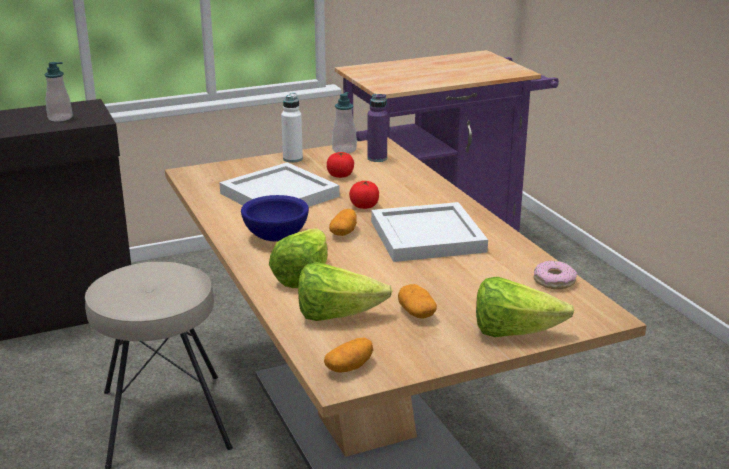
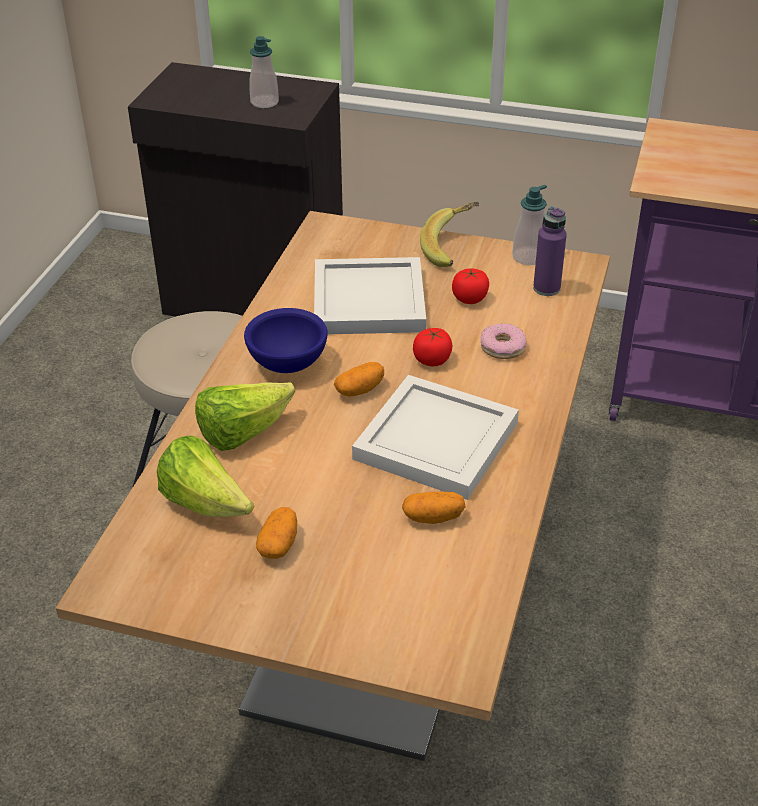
camera: 40 degrees right, 15 degrees up
white bottle [281,93,303,163] -> banana [420,202,479,267]
potato [324,338,373,373] -> potato moved to [402,492,466,524]
lettuce [476,276,574,337] -> none
donut [533,261,577,289] -> donut moved to [481,323,526,359]

